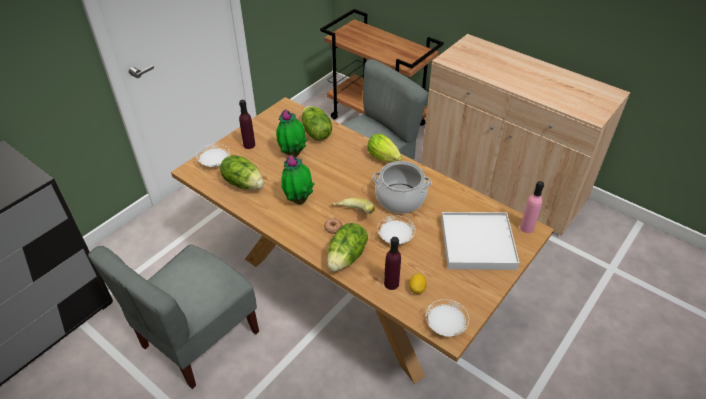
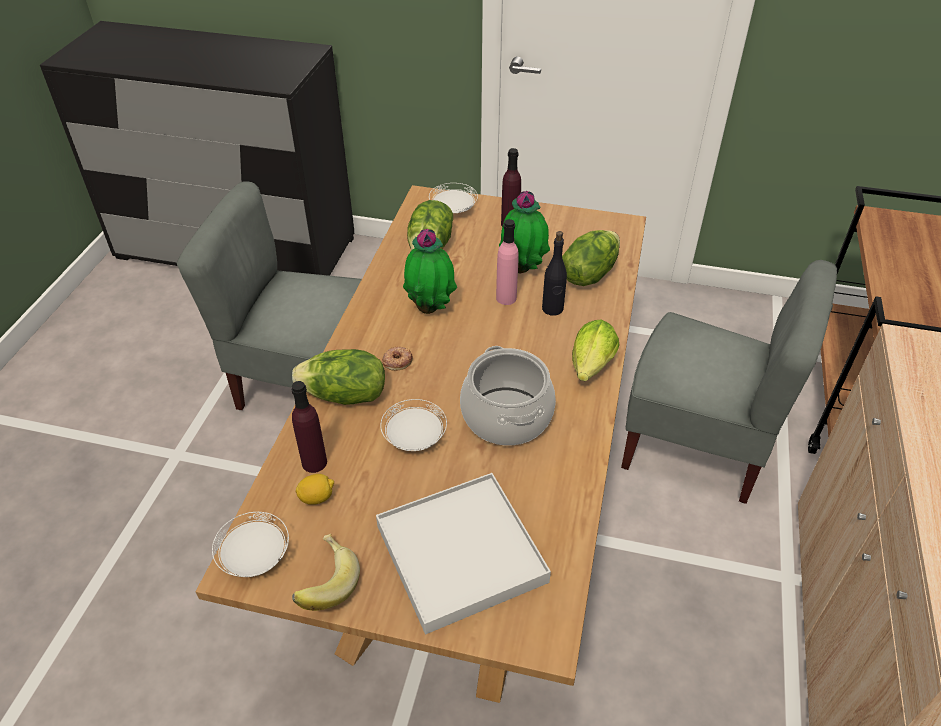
camera: 65 degrees right, 0 degrees up
banana [332,198,375,214] -> banana moved to [292,533,360,611]
pink bottle [520,181,544,233] -> pink bottle moved to [496,219,519,305]
none -> black bottle [542,231,567,316]

